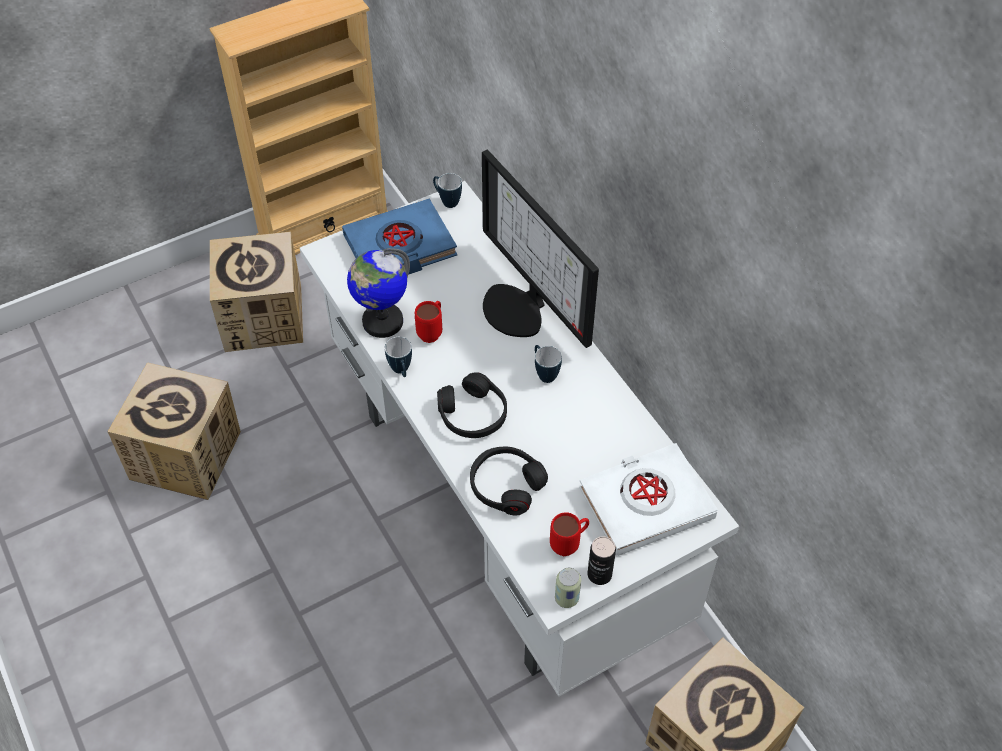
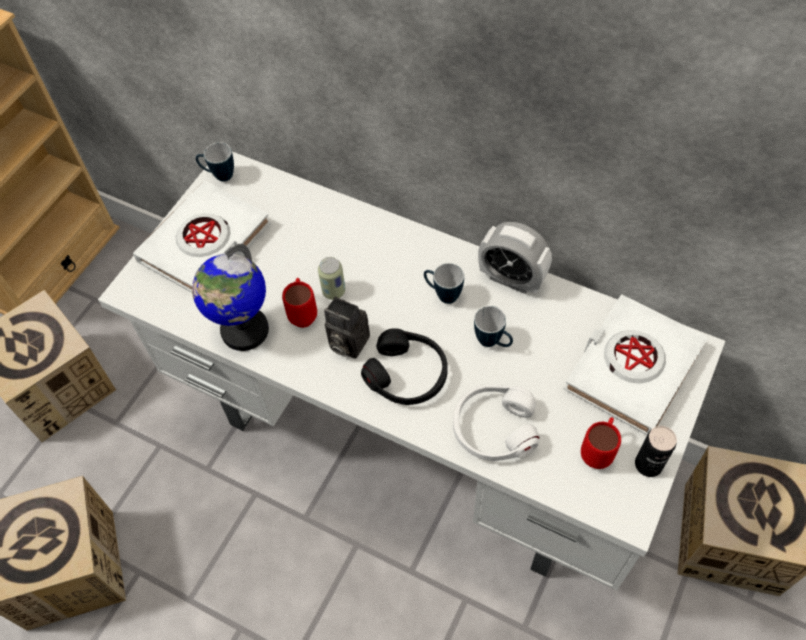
camera: 30 degrees left, 5 degrees up
blue book [342,199,458,274] -> white book [133,181,271,293]
mug [385,337,412,377] -> mug moved to [474,306,513,347]
black headphones [470,447,548,515] -> white headphones [453,384,539,461]
monitor [482,150,599,348] -> none
can [555,568,581,608] -> can moved to [318,257,345,300]
none -> camera [324,297,370,359]
none -> alarm clock [478,222,552,294]

